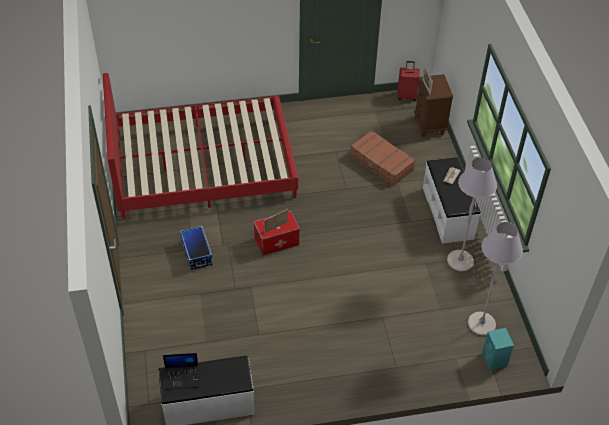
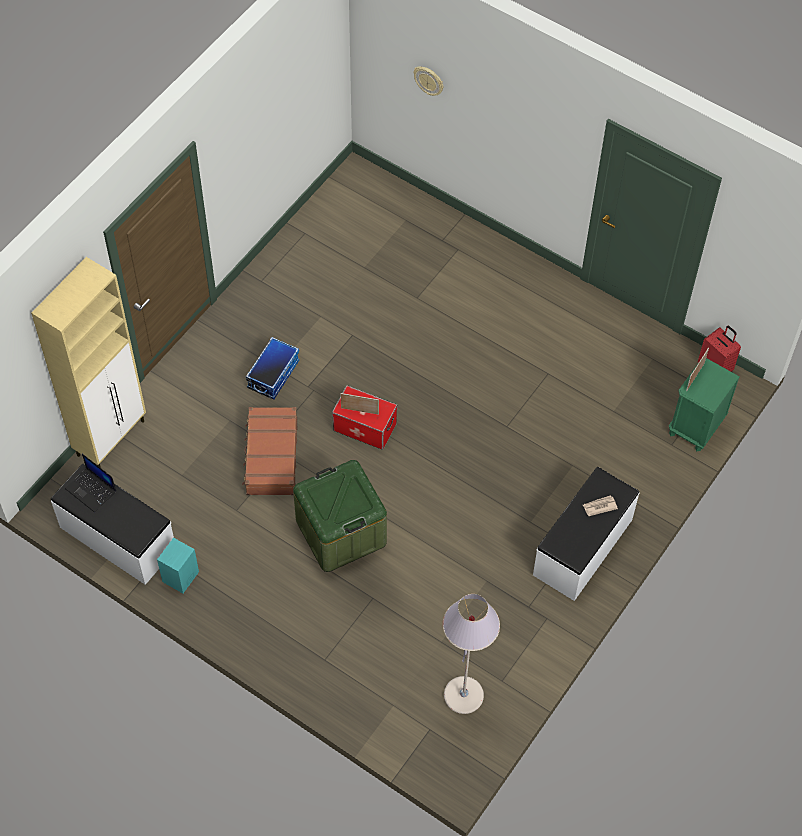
camera: 45 degrees right, 10 degrees up
red bed [103,73,298,219] -> none
brown suitcase [350,130,415,186] -> brown suitcase moved to [242,407,298,495]
brown nightstand [414,74,453,137] -> green nightstand [669,358,740,451]
grey floor lamp [447,158,497,271] -> none
turquoise speaker [482,328,514,370] -> turquoise speaker moved to [157,538,199,593]
none -> beige cabinet [31,257,146,468]
none -> green storage box [293,460,387,572]
none -> wall clock [414,66,443,96]

